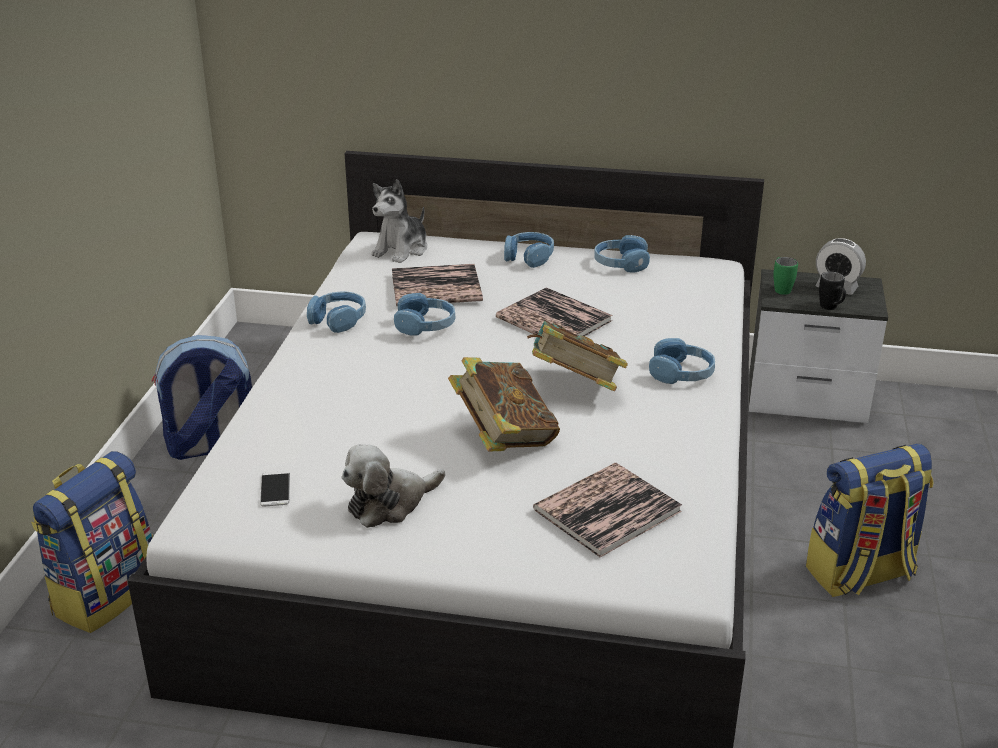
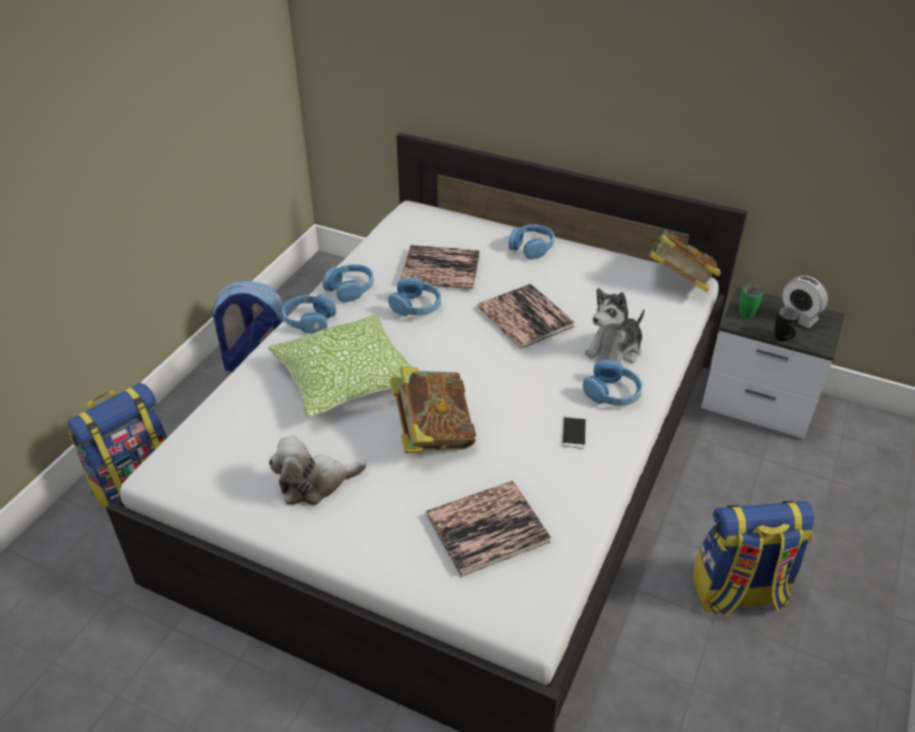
camera: 15 degrees right, 10 degrees up
phone [260,471,290,507] -> phone moved to [562,415,586,449]
plush toy [371,179,427,263] -> plush toy moved to [584,288,645,364]
book [527,321,628,391] -> book moved to [649,230,721,292]
blue headphones [594,235,650,273] -> blue headphones moved to [282,294,337,334]
none -> pillow [268,314,412,418]

